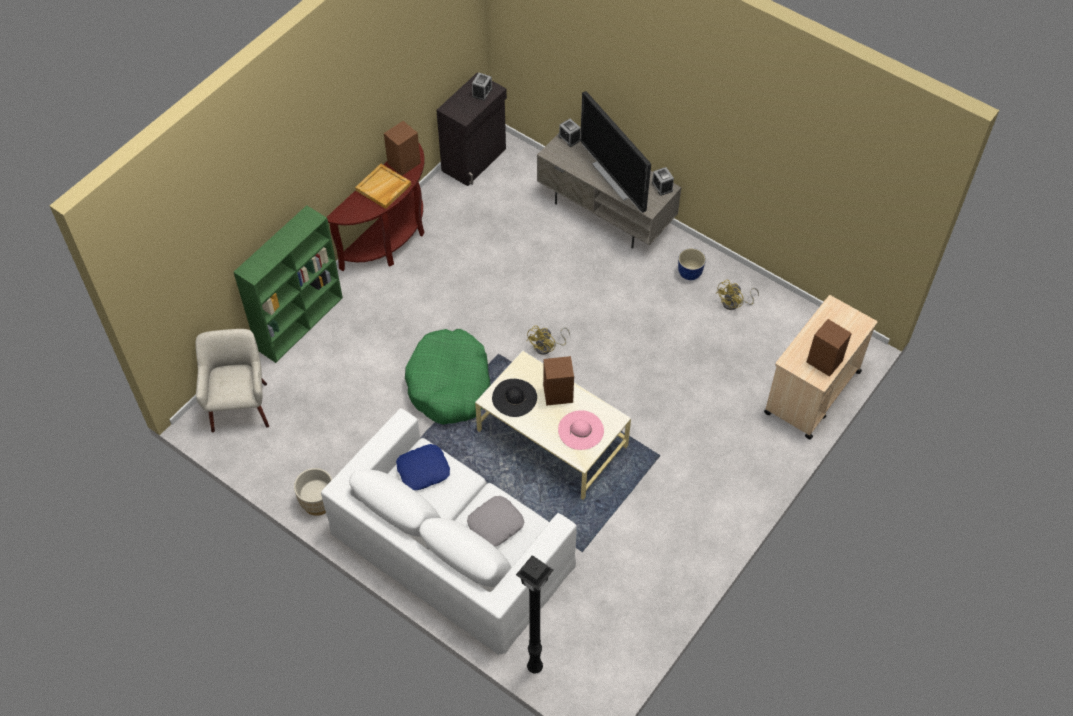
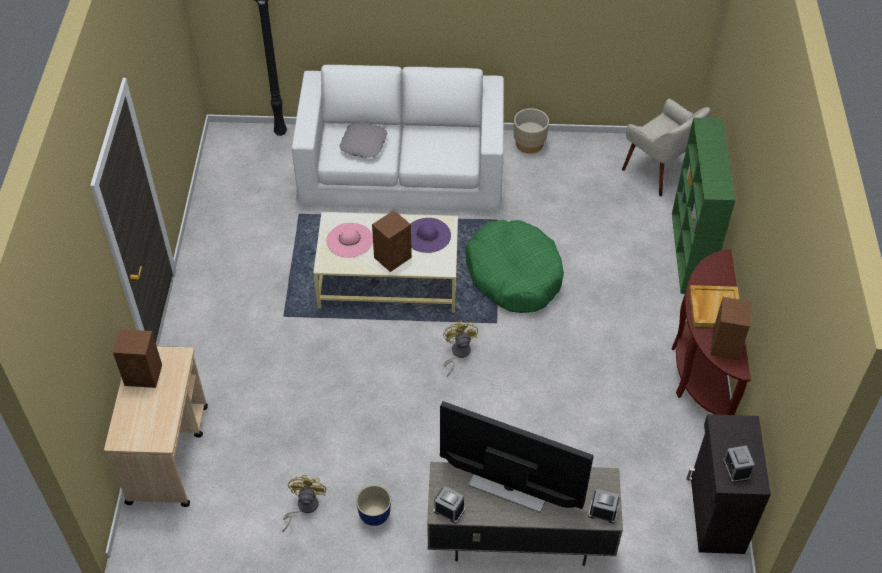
camera: 145 degrees right, 5 degrees down
blue pillow [396,444,450,490] -> none
black hat [492,379,537,417] -> purple hat [410,218,451,253]

